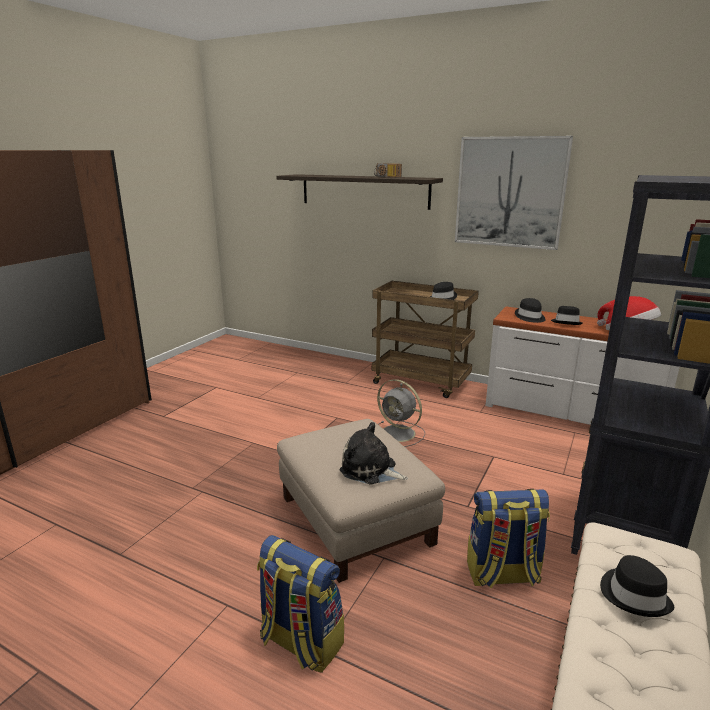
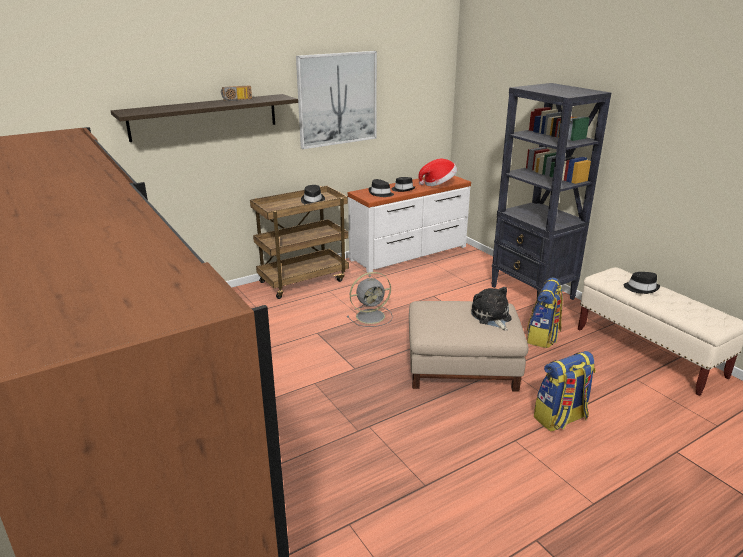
camera: 60 degrees left, 5 degrees up
plush toy [340,422,408,485] -> plush toy turned 105 degrees clockwise [471,287,512,331]

